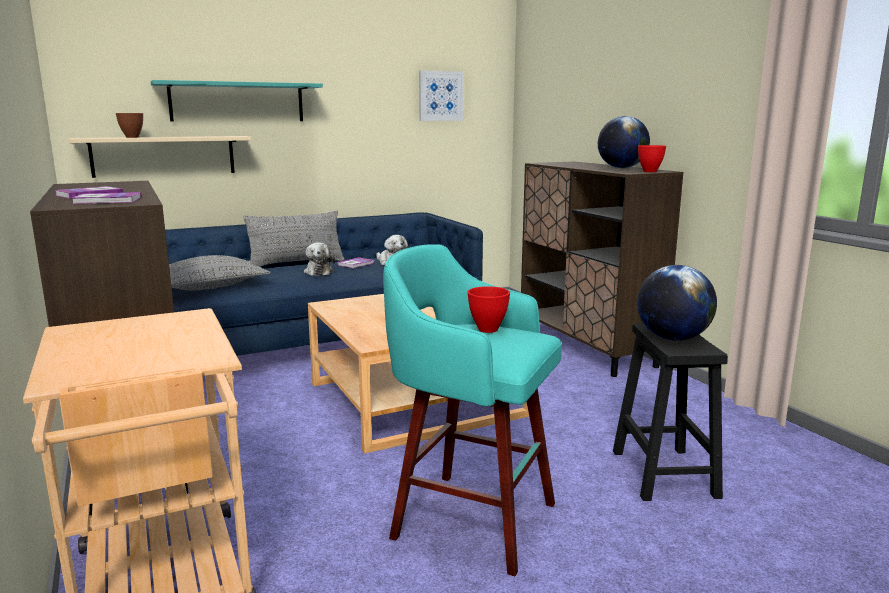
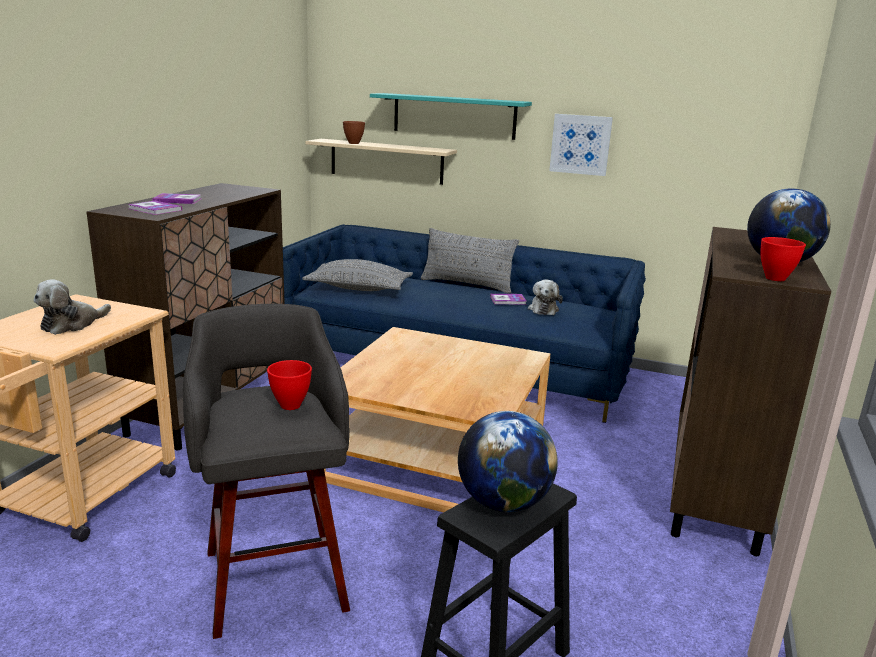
camera: 45 degrees right, 5 degrees up
plush toy [304,242,335,276] -> plush toy moved to [33,279,111,335]
turquoise stool [383,244,562,576] -> grey stool [183,304,350,639]
picture [419,70,464,121] -> picture moved to [549,114,613,176]

